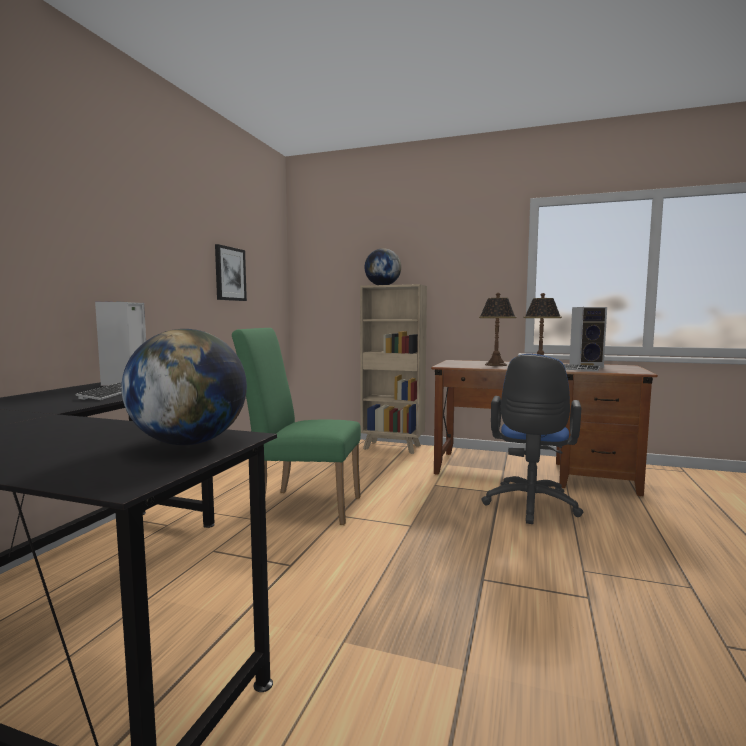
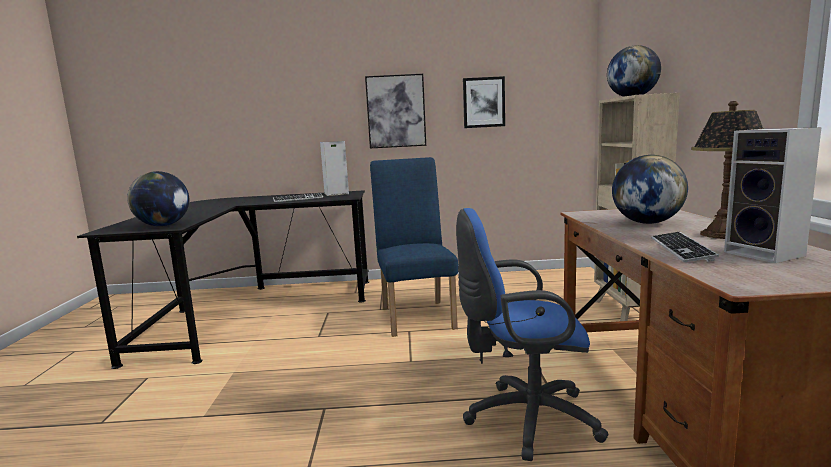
camera: 70 degrees right, 5 degrees up
green chair [232,328,361,525] -> blue chair [370,157,458,337]
table lamp [479,293,516,366] -> globe [612,155,688,224]
none -> picture [365,74,426,148]

